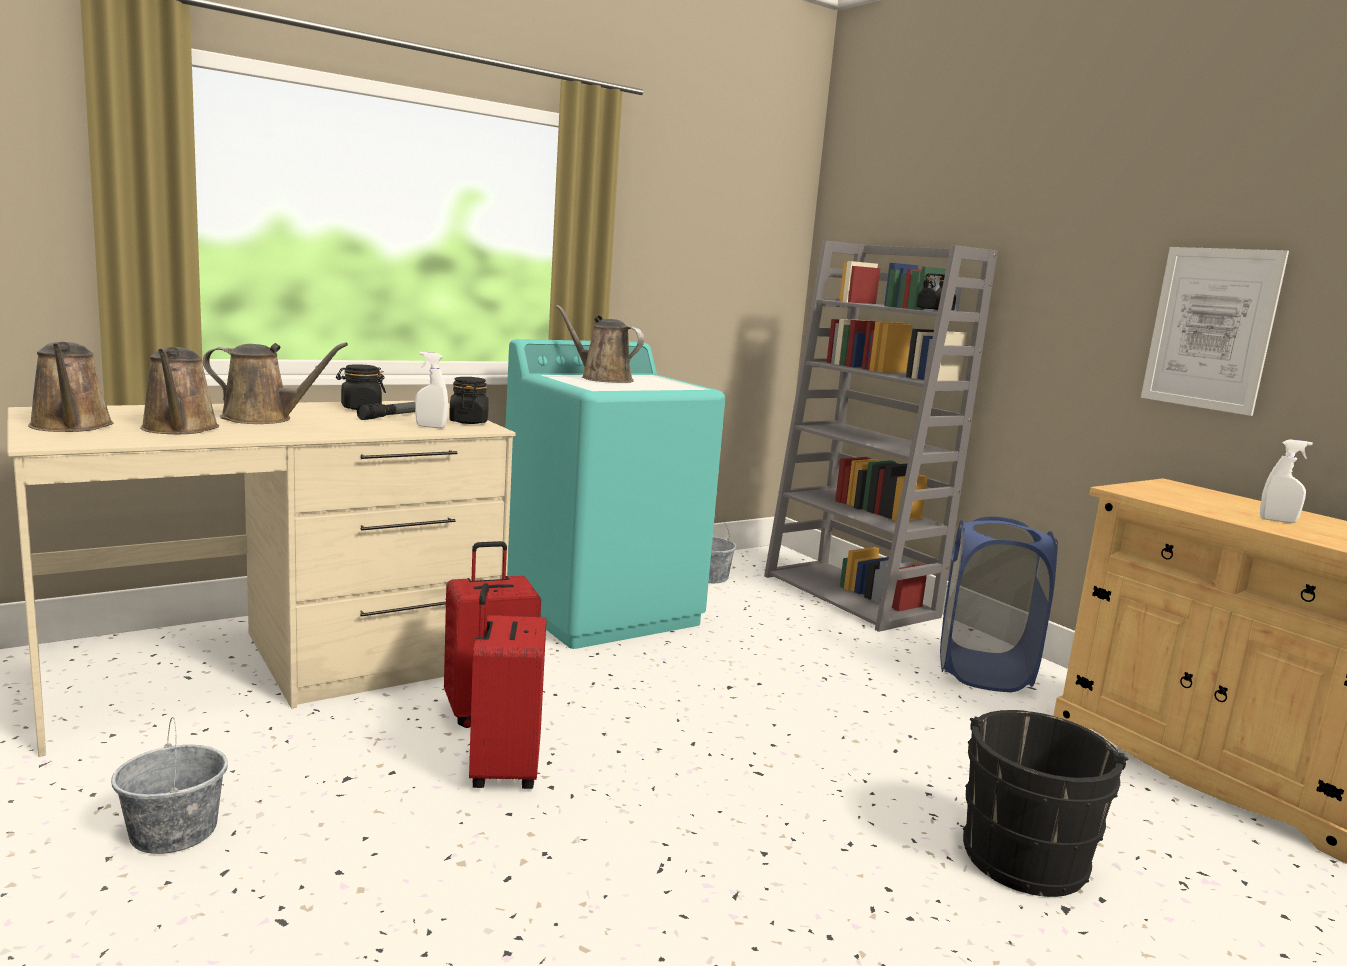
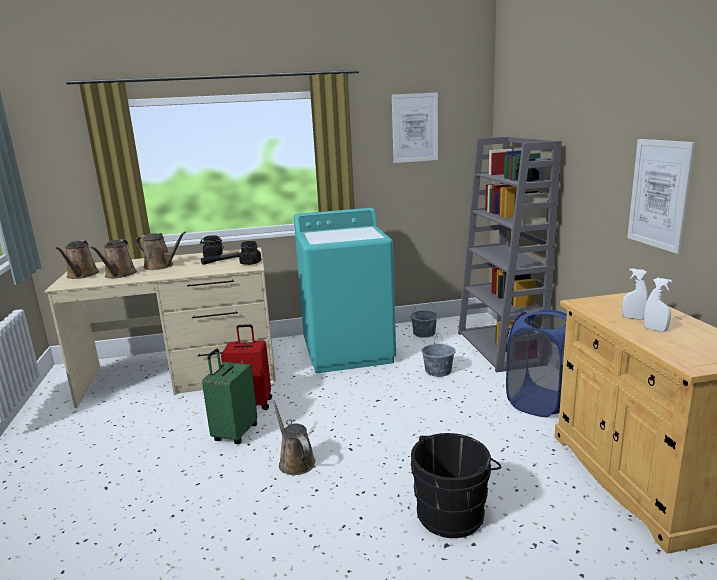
camera: 25 degrees right, 5 degrees up
grey bucket [111,717,228,854] -> grey bucket moved to [421,333,456,377]
white spray bottle [415,352,448,428] -> white spray bottle moved to [622,268,648,320]
red suitcase [469,583,546,789] -> green suitcase [202,349,257,444]
brown watering can [556,305,644,383] -> brown watering can moved to [272,400,315,475]
none -> picture [392,92,438,163]

